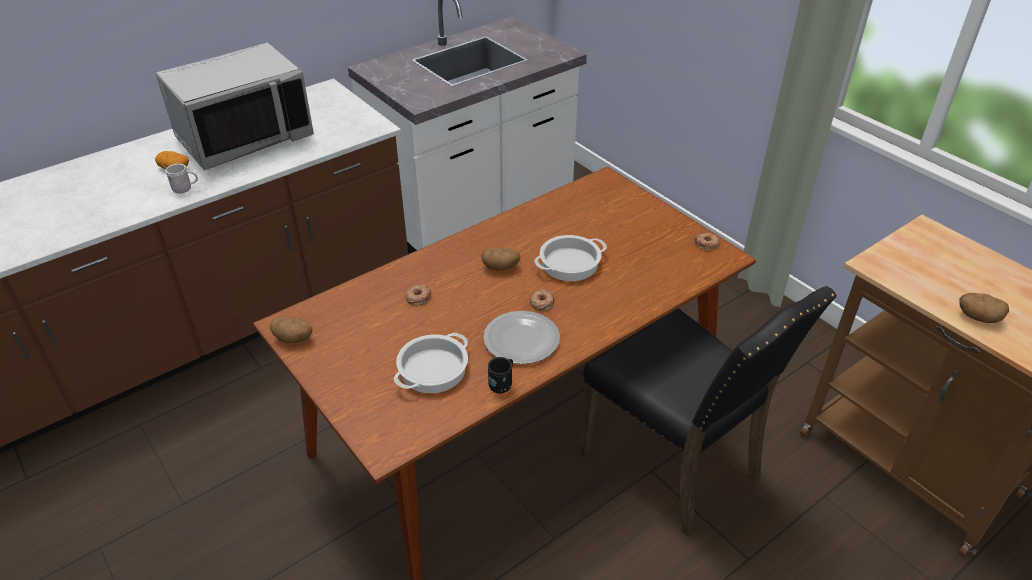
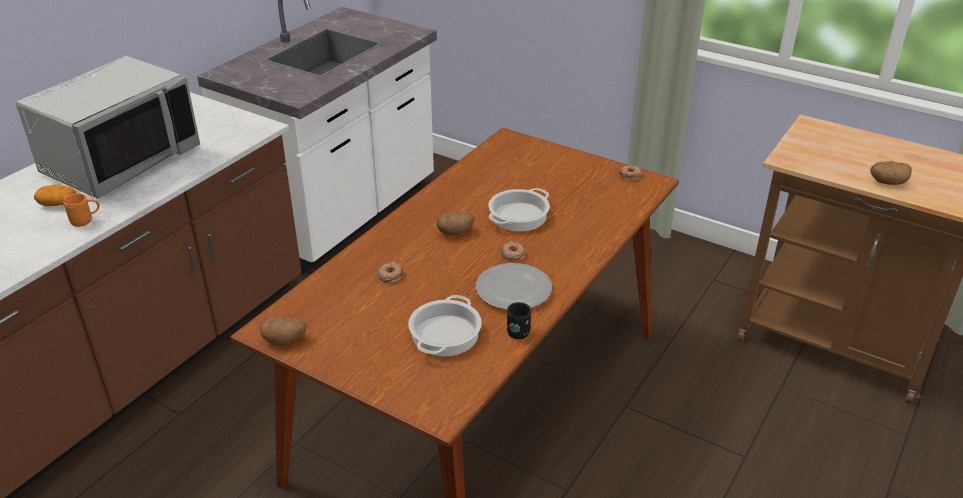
camera: 20 degrees left, 5 degrees down
white mug [162,164,198,193] -> orange mug [58,193,100,227]
black chair [579,286,837,537] -> none

